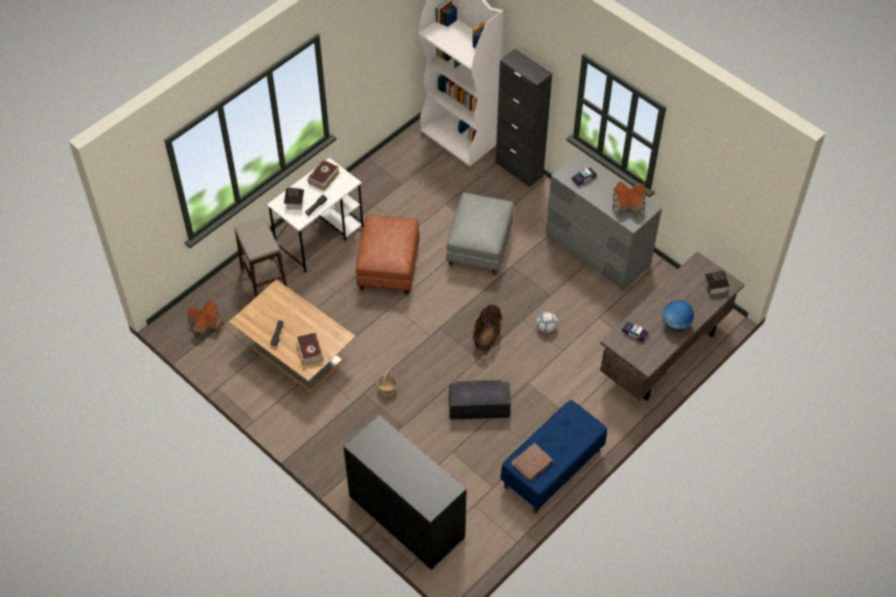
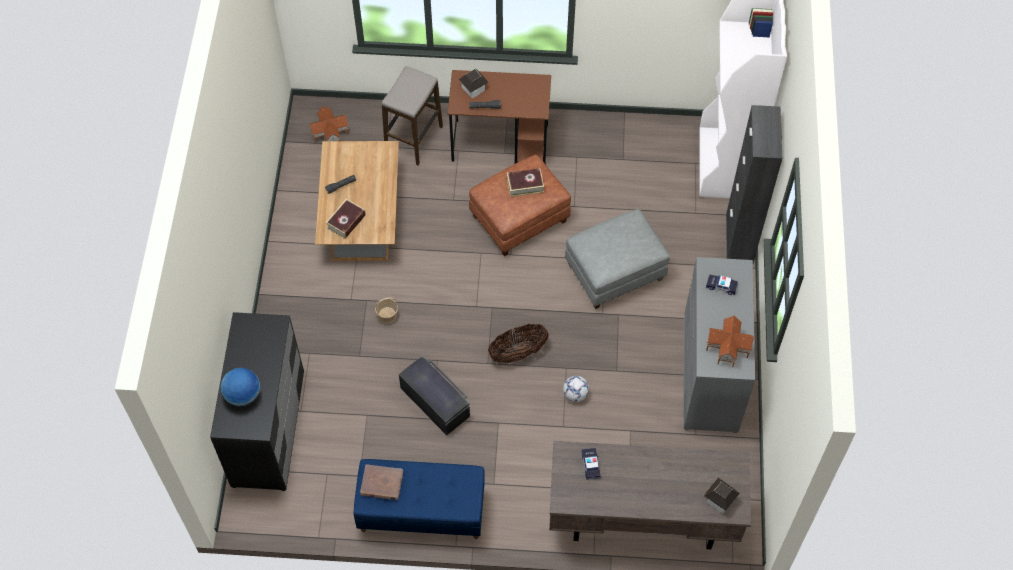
camera: 50 degrees right, 5 degrees up
white desk [267,158,363,272] -> brown desk [447,70,551,164]
book [308,159,340,191] -> book moved to [507,168,544,197]
globe [663,300,694,331] -> globe moved to [221,368,260,407]

